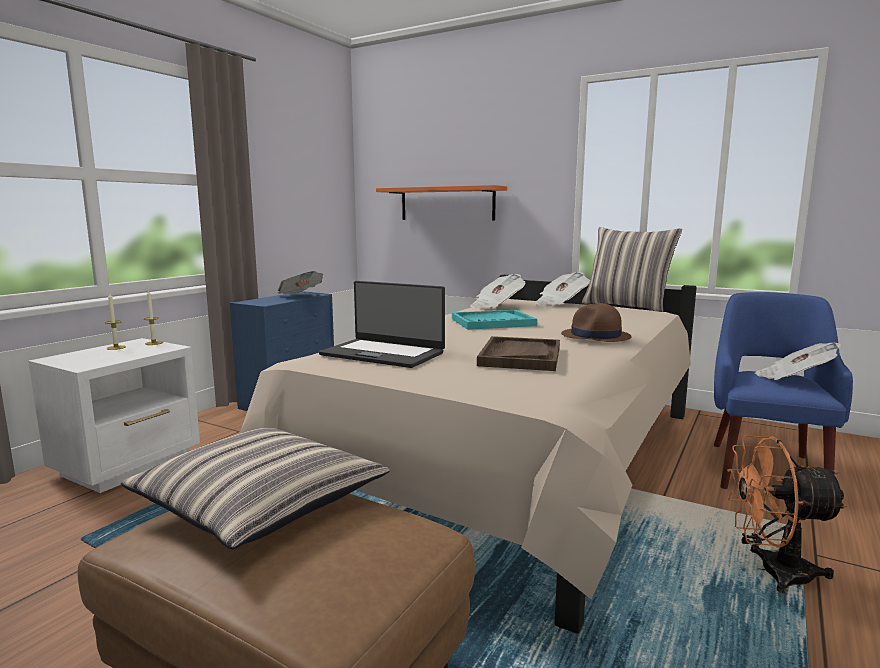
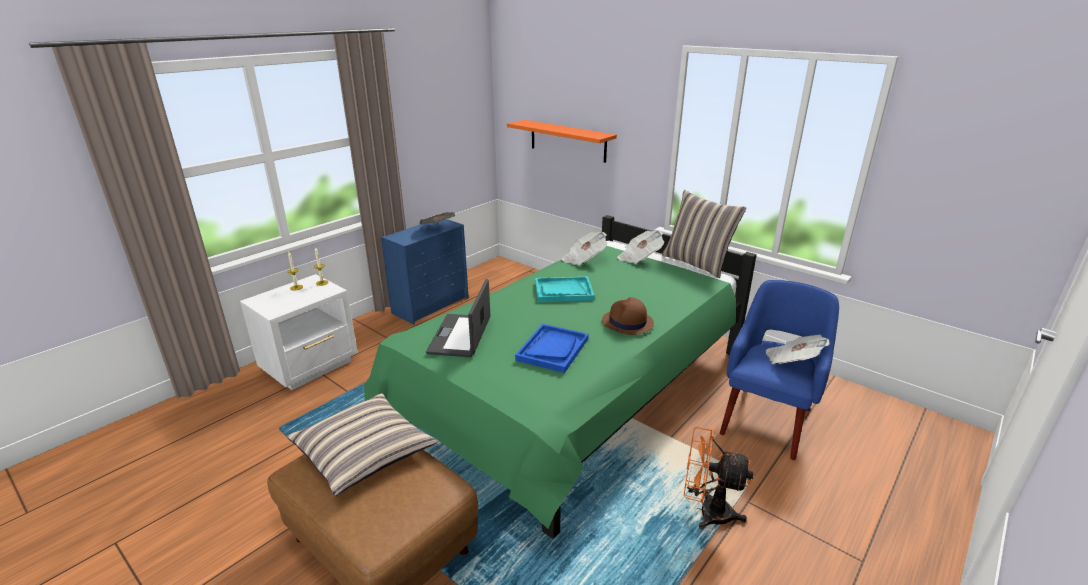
camera: 10 degrees right, 15 degrees up
beige bed [238,275,697,634] -> green bed [364,215,757,539]
laptop [319,281,445,368] -> laptop turned 60 degrees clockwise [426,279,490,357]
brown tray [477,336,560,371] -> blue tray [515,324,589,373]

